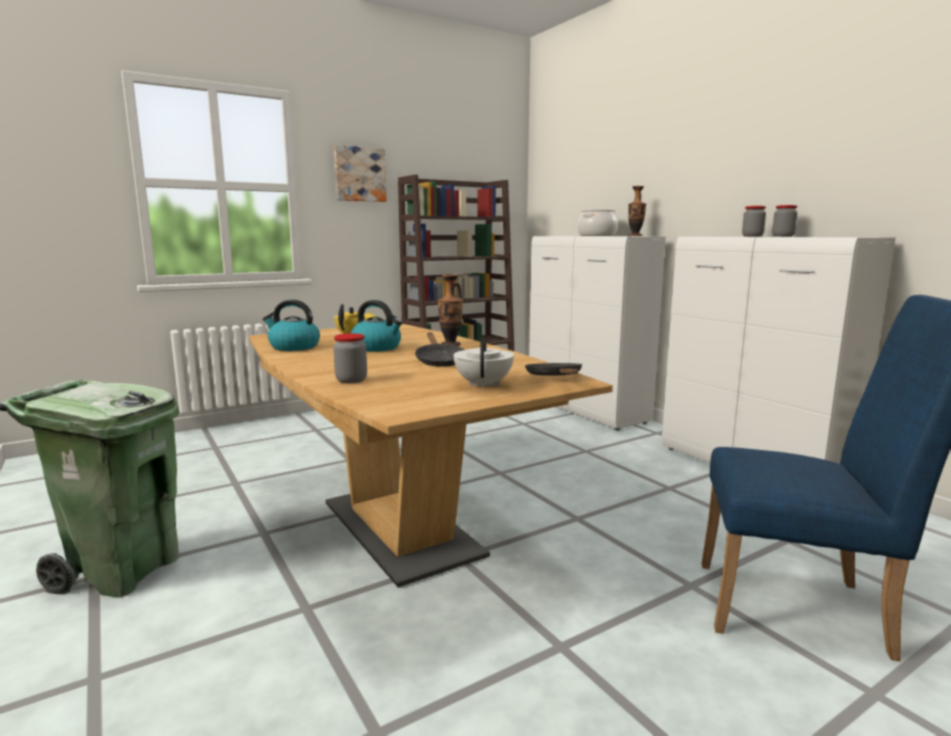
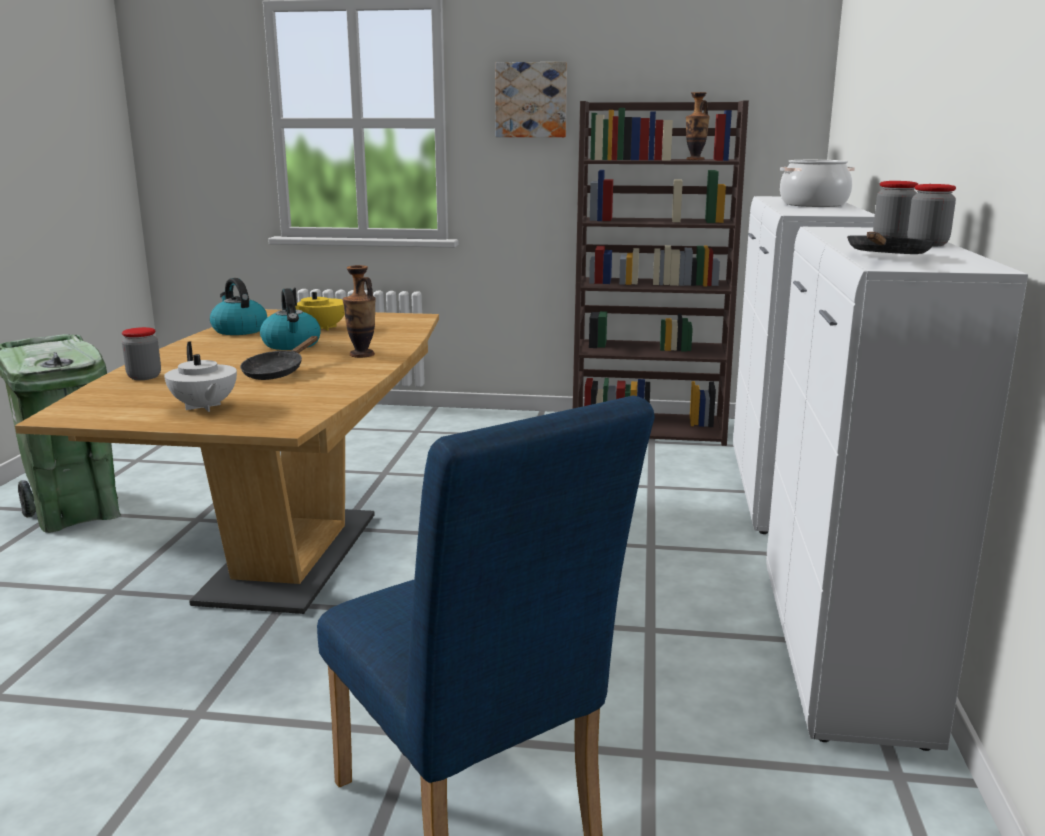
camera: 40 degrees right, 5 degrees up
white teapot [453,339,514,389] -> white teapot turned 105 degrees clockwise [164,341,237,412]
black frying pan [525,363,582,376] -> black frying pan moved to [847,232,936,254]
vase [628,186,646,236] -> vase moved to [686,92,710,160]

